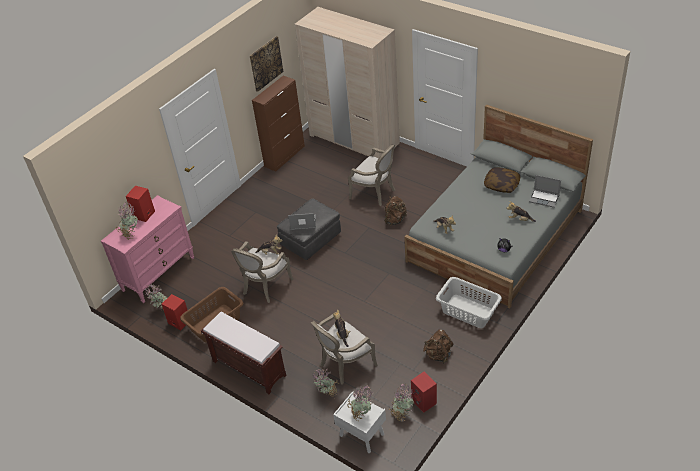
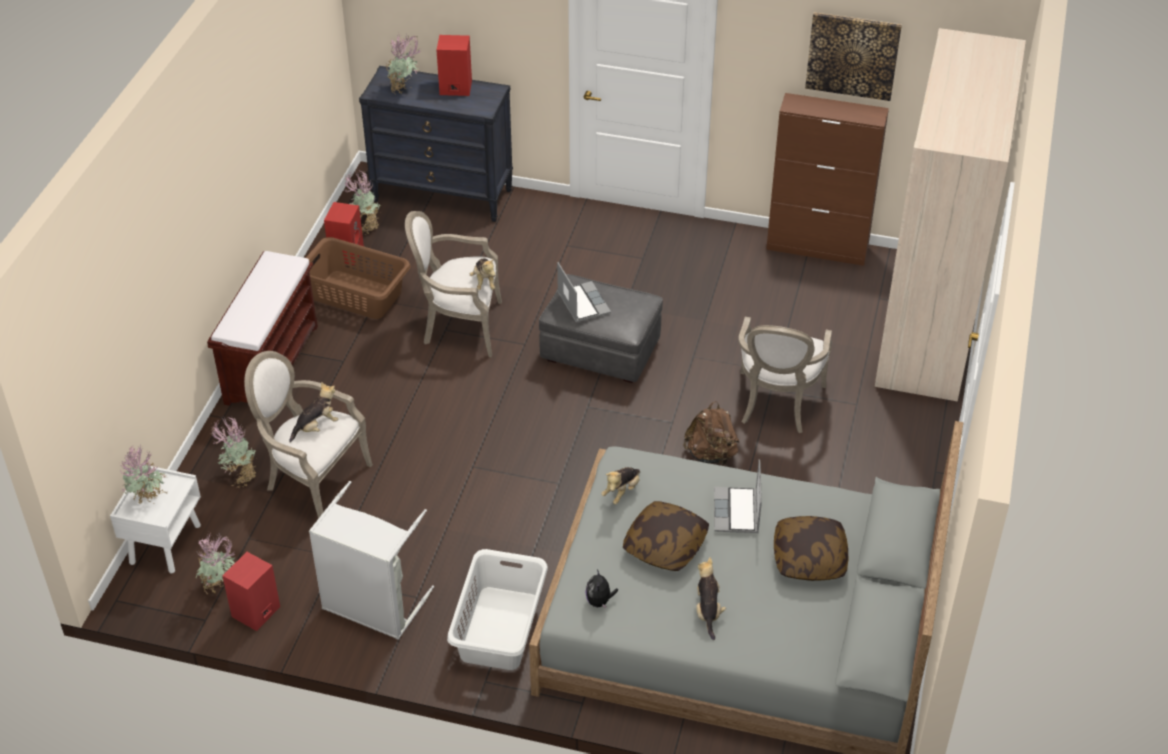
camera: 65 degrees right, 0 degrees up
pink dresser [101,195,194,303] -> black dresser [359,66,513,222]
brown backpack [423,329,454,363] -> grey laundry basket [309,481,434,640]
laptop [529,175,561,208] -> laptop moved to [714,459,762,533]
none -> pillow [623,501,709,571]

